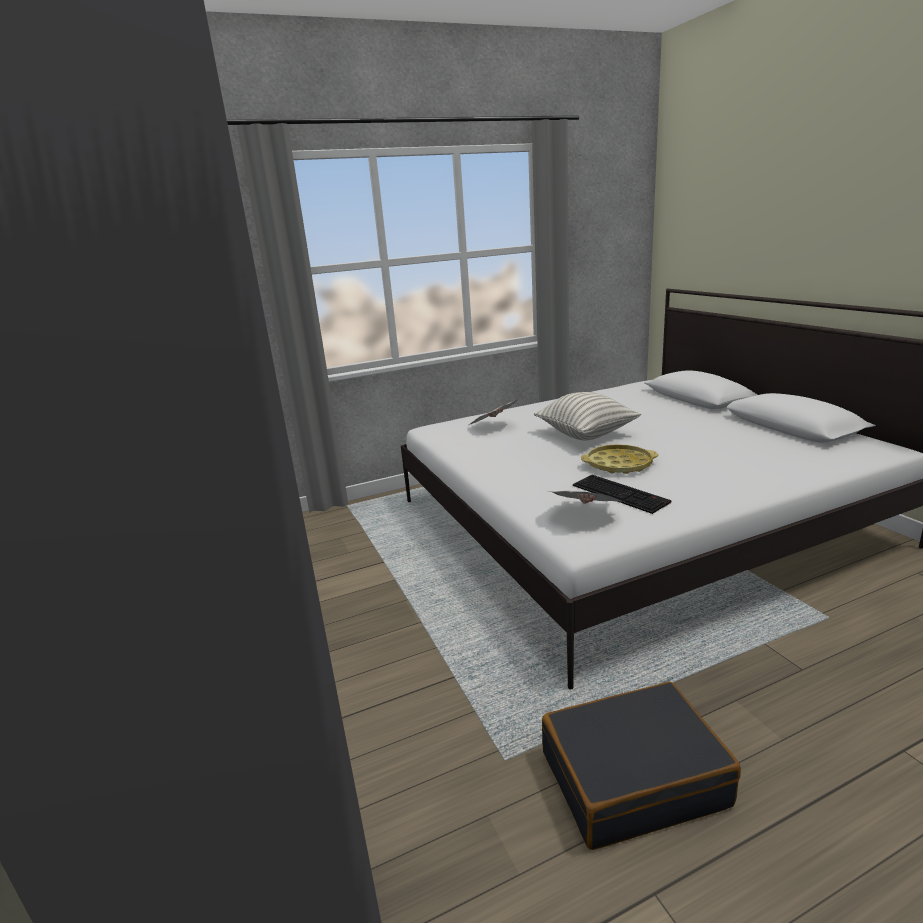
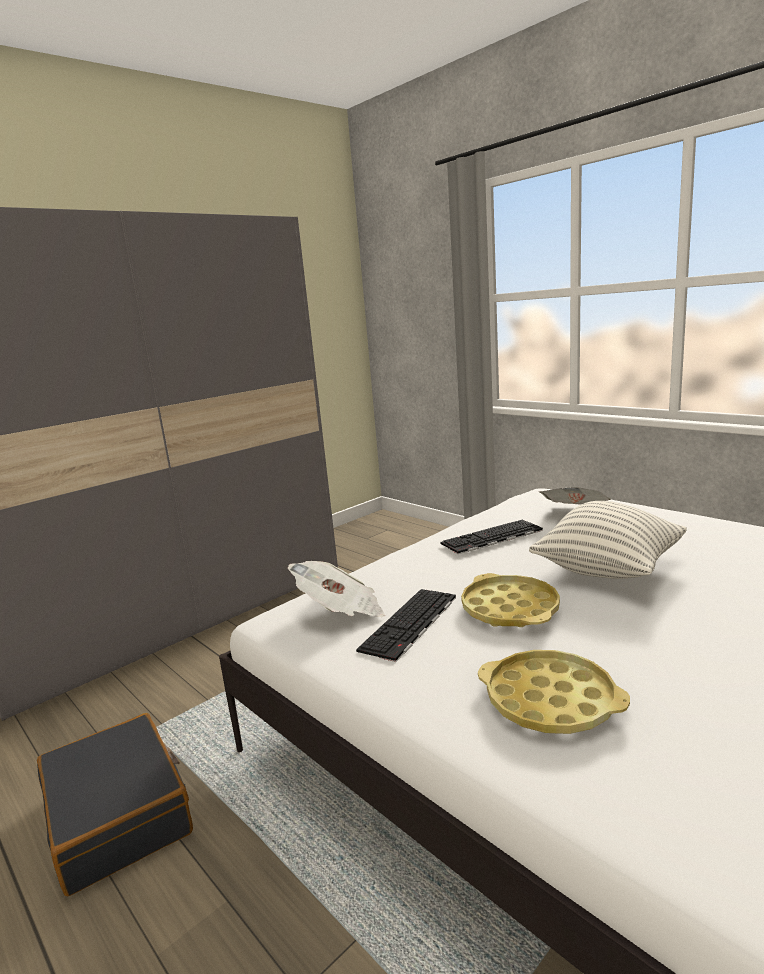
camera: 70 degrees right, 5 degrees down
none -> keyboard [440,520,543,554]
none -> yellow tray [478,650,630,734]

